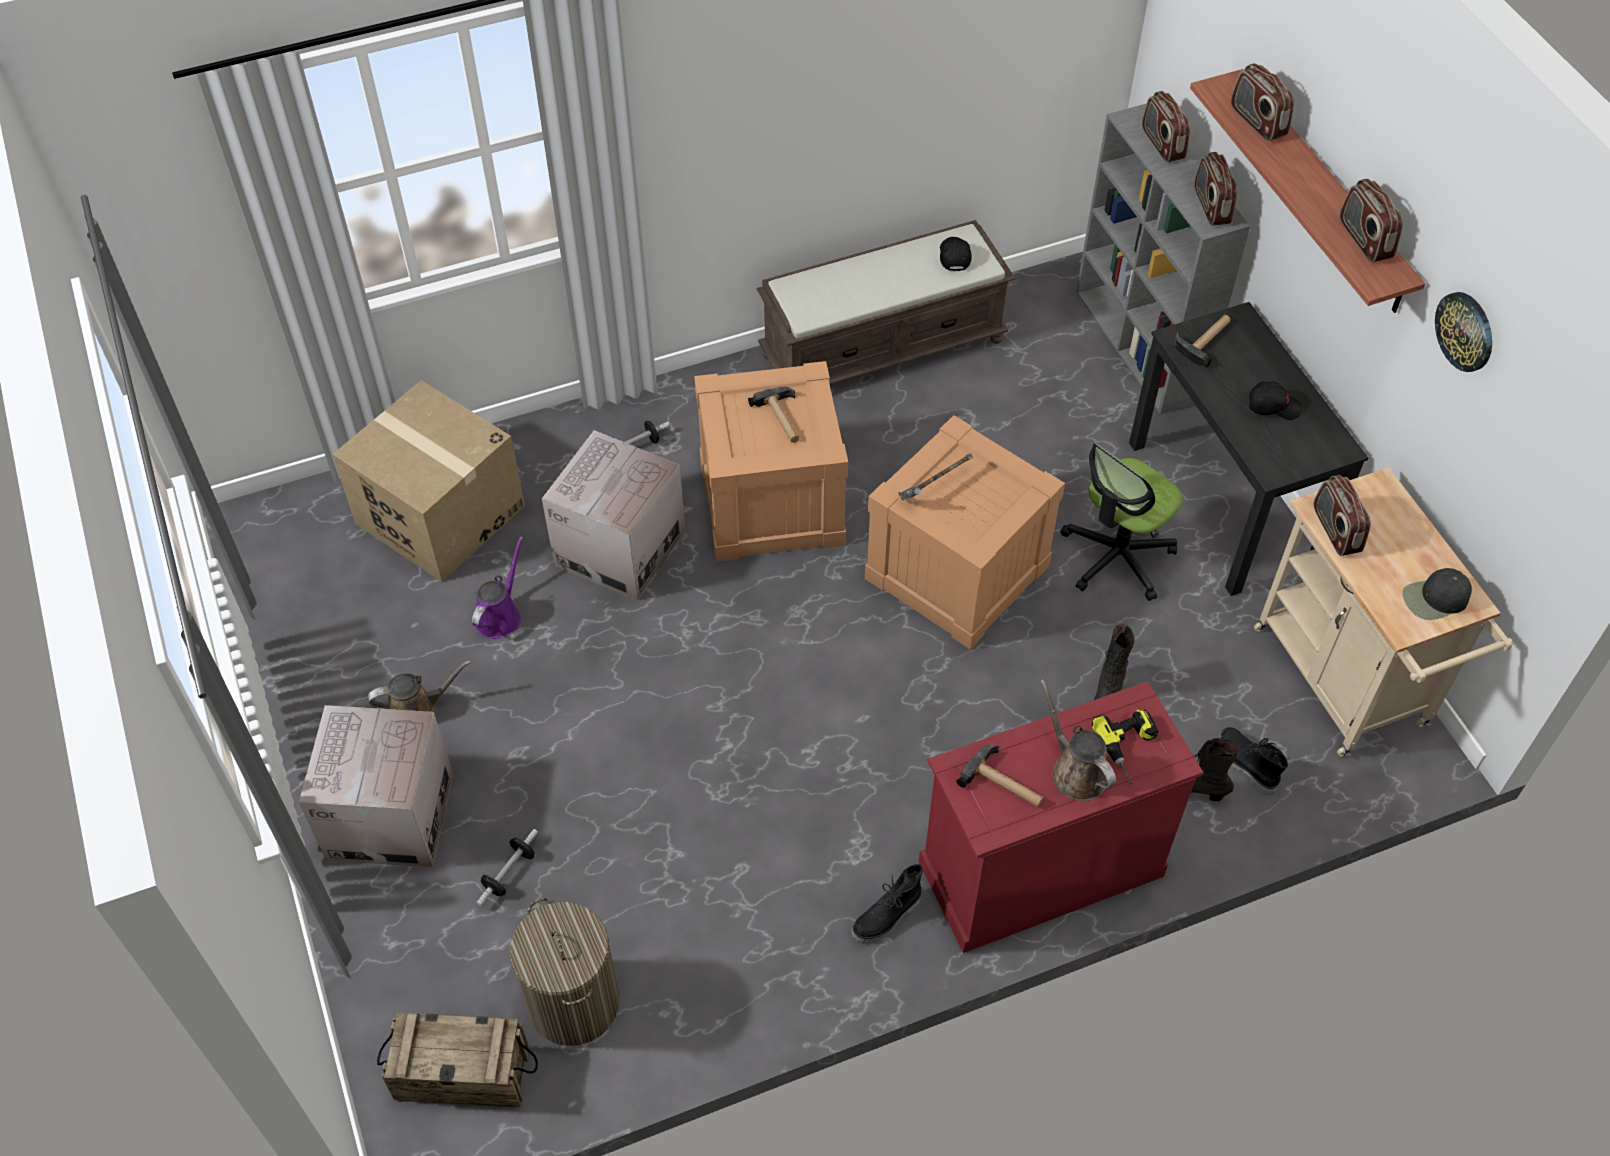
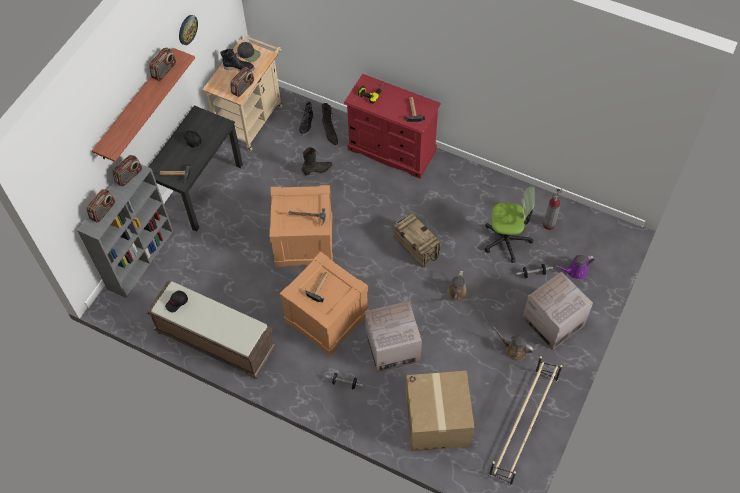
camera: 130 degrees left, 5 degrees up
crate [377,1013,538,1107] -> crate moved to [394,213,441,268]
purple watering can [472,537,523,639] -> purple watering can moved to [555,255,595,279]
laundry basket [510,898,619,1046] -> fire extinguisher [543,189,562,230]
black boot [851,864,923,943] -> black boot moved to [220,49,254,71]
brown watering can [1041,679,1116,801] -> brown watering can moved to [447,270,468,305]
office chair [1060,443,1183,601] -> office chair moved to [485,186,535,263]
radio [1231,63,1294,141] -> none
none -> beige shoe rack [489,356,562,486]

